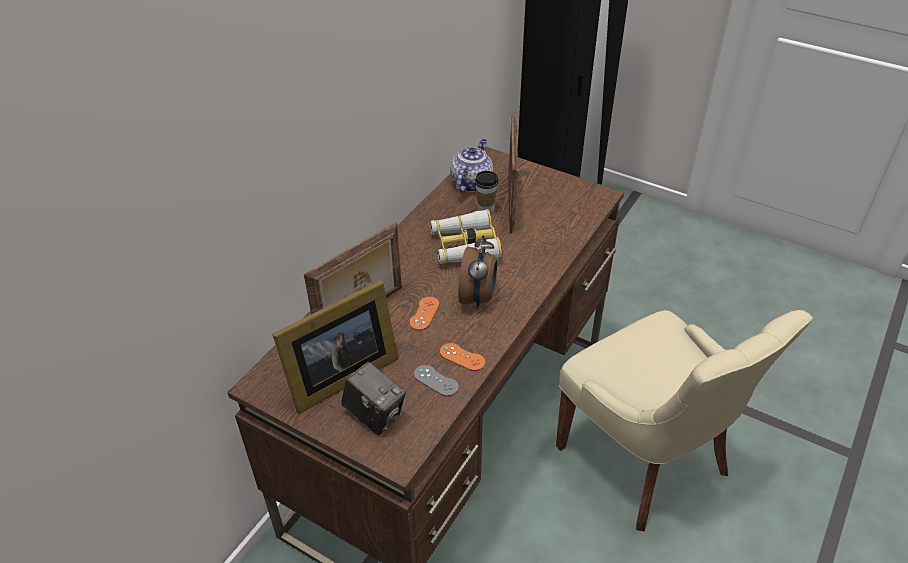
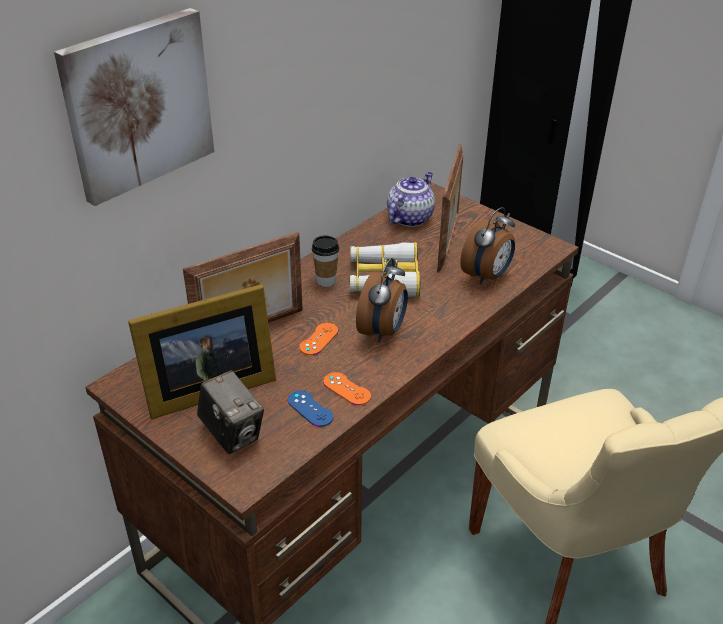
camera: 10 degrees right, 5 degrees down
grey game controller [414,365,459,396] -> blue game controller [288,390,334,427]
cup [475,171,498,213] -> cup moved to [312,235,339,287]
none -> picture [54,8,214,206]
none -> alarm clock [460,207,515,284]

